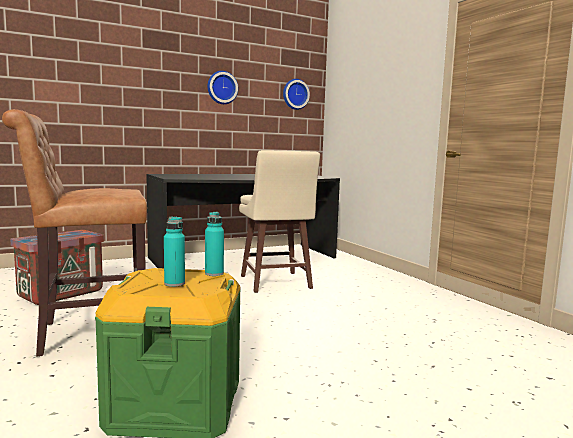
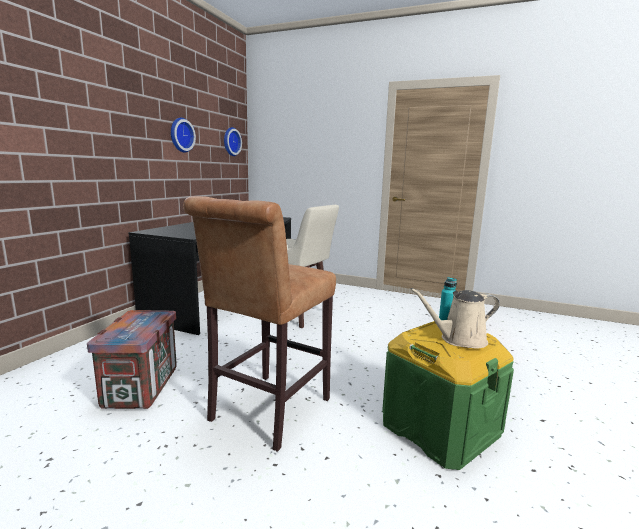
camera: 40 degrees left, 5 degrees up
turquoise bottle [164,216,185,287] -> beige watering can [410,288,500,349]

